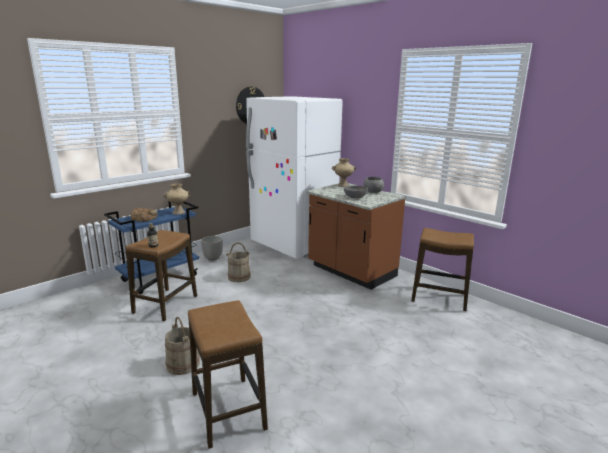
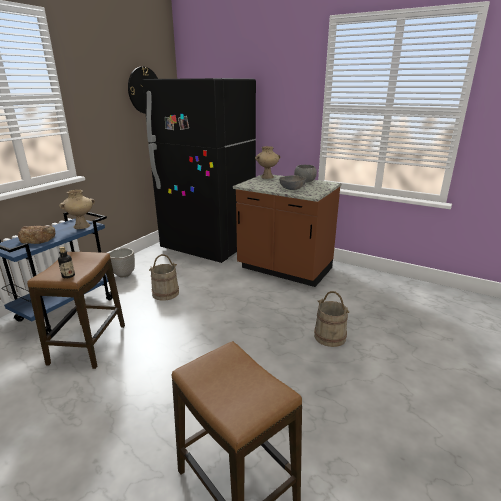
camera: 15 degrees left, 5 degrees up
beige bucket [165,317,200,375] -> beige bucket moved to [314,291,349,347]
white fridge [246,96,343,259] -> black fridge [142,78,256,263]
stool [411,228,474,311] -> none

